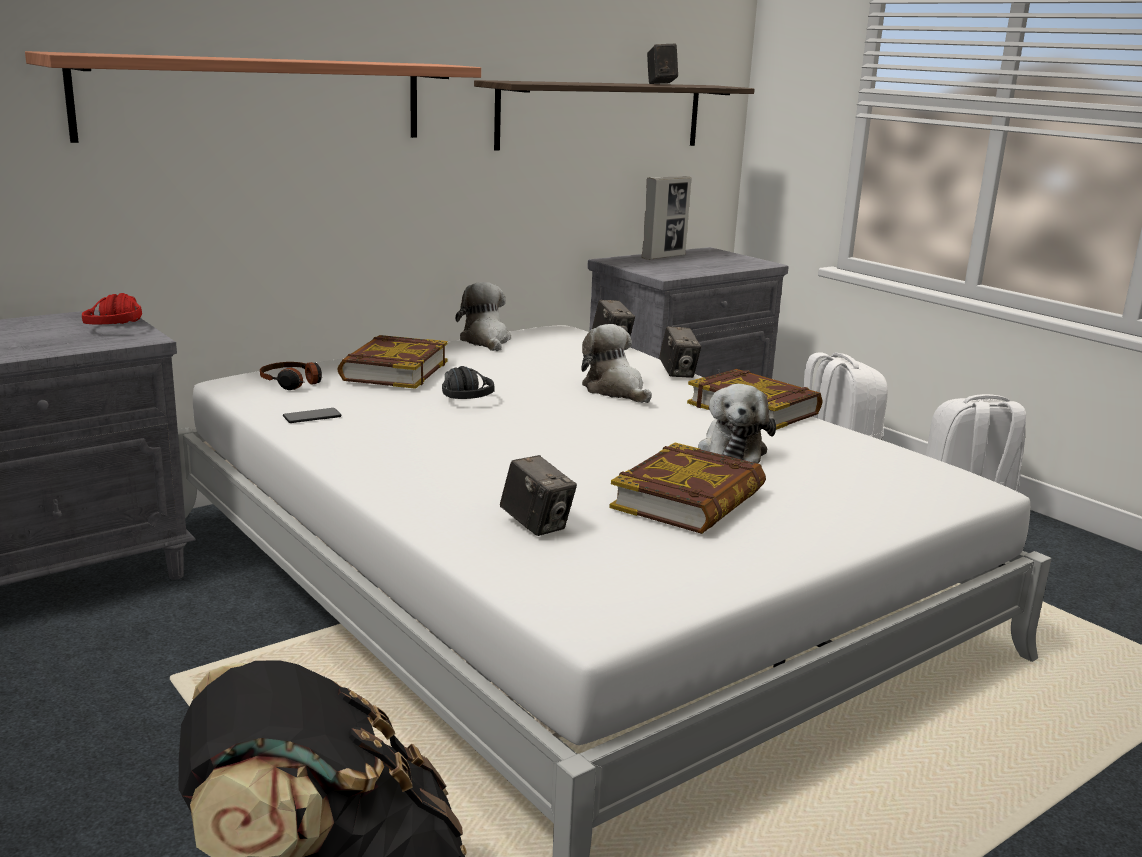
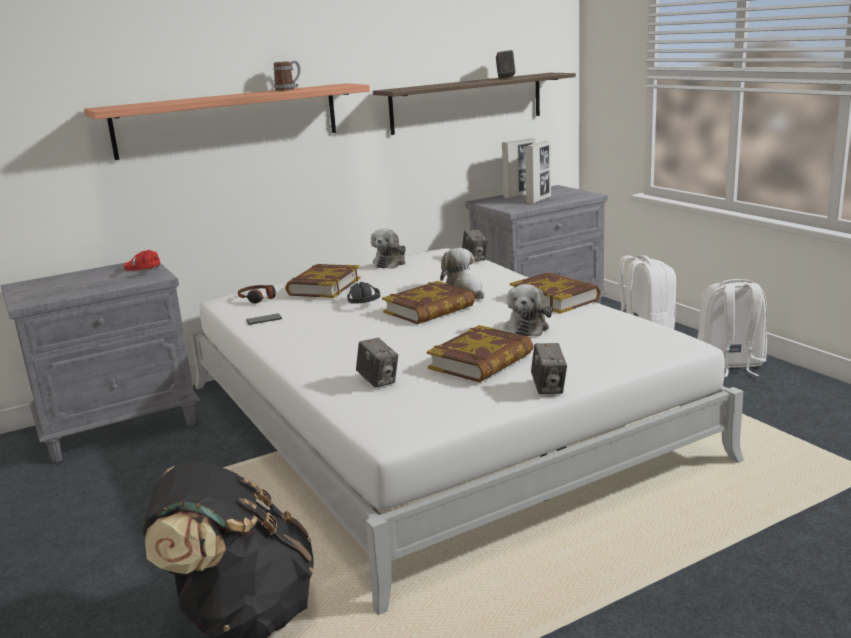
camera: 10 degrees right, 0 degrees up
plush toy [455,282,511,351] -> plush toy turned 150 degrees counterclockwise [371,228,406,269]
camera [659,326,701,378] -> camera moved to [531,343,567,394]
none -> mug [273,61,301,91]
none -> book [382,281,475,324]
none -> picture frame [525,141,551,204]

